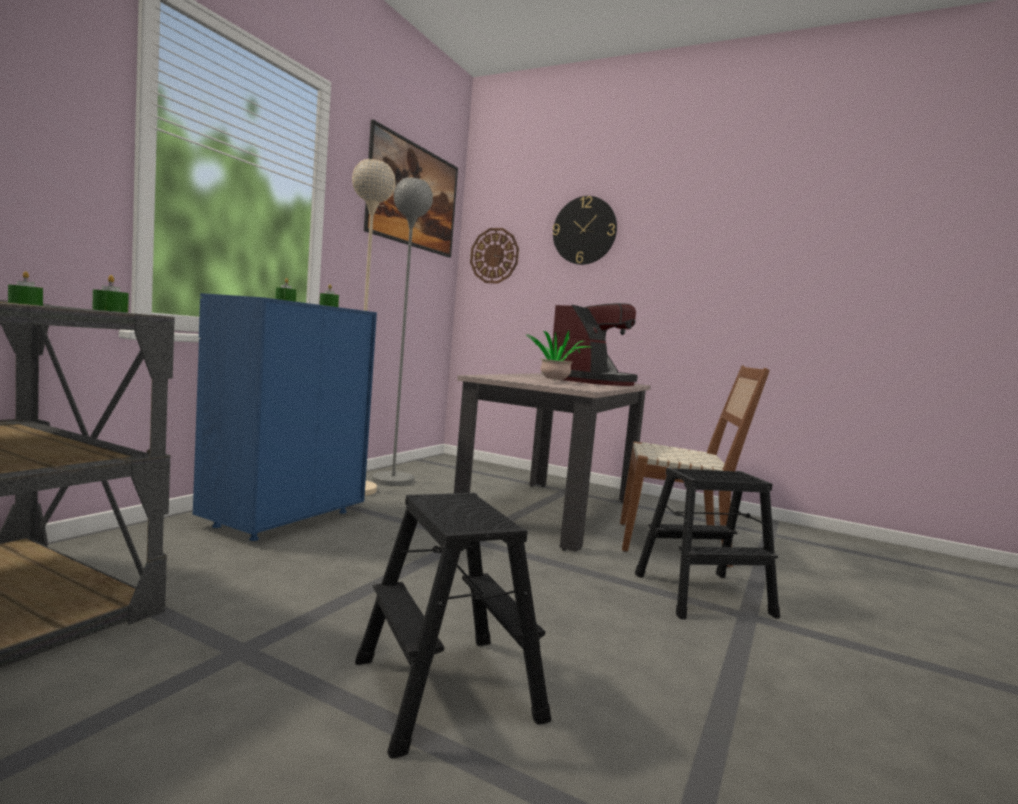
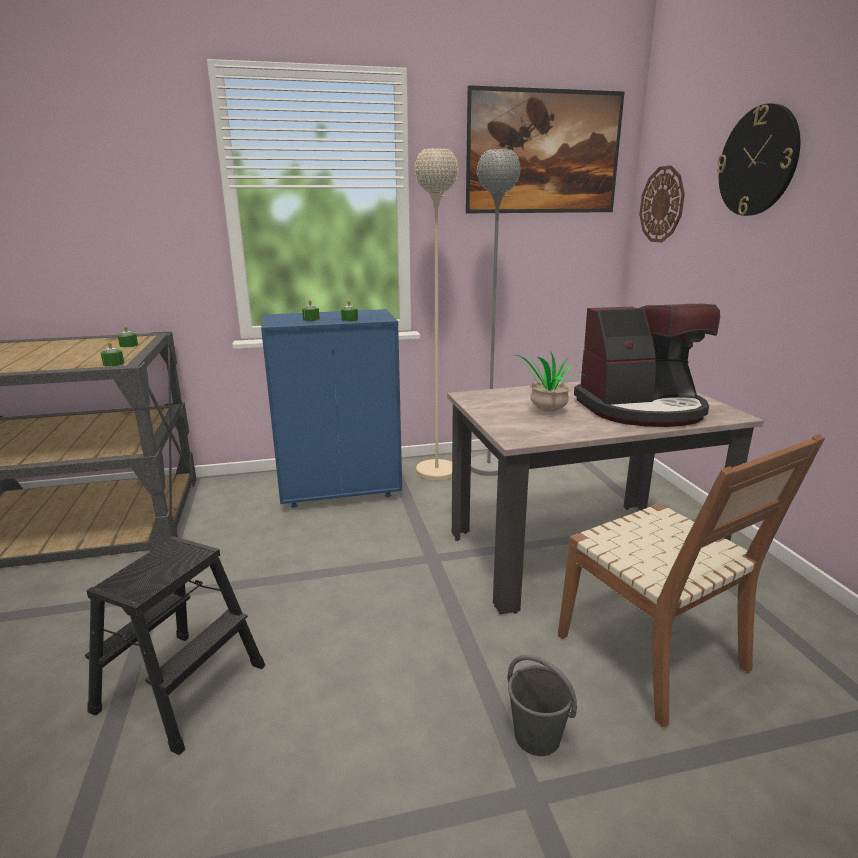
camera: 50 degrees right, 15 degrees up
black step ladder [635,467,780,619] -> grey bucket [508,655,577,756]

